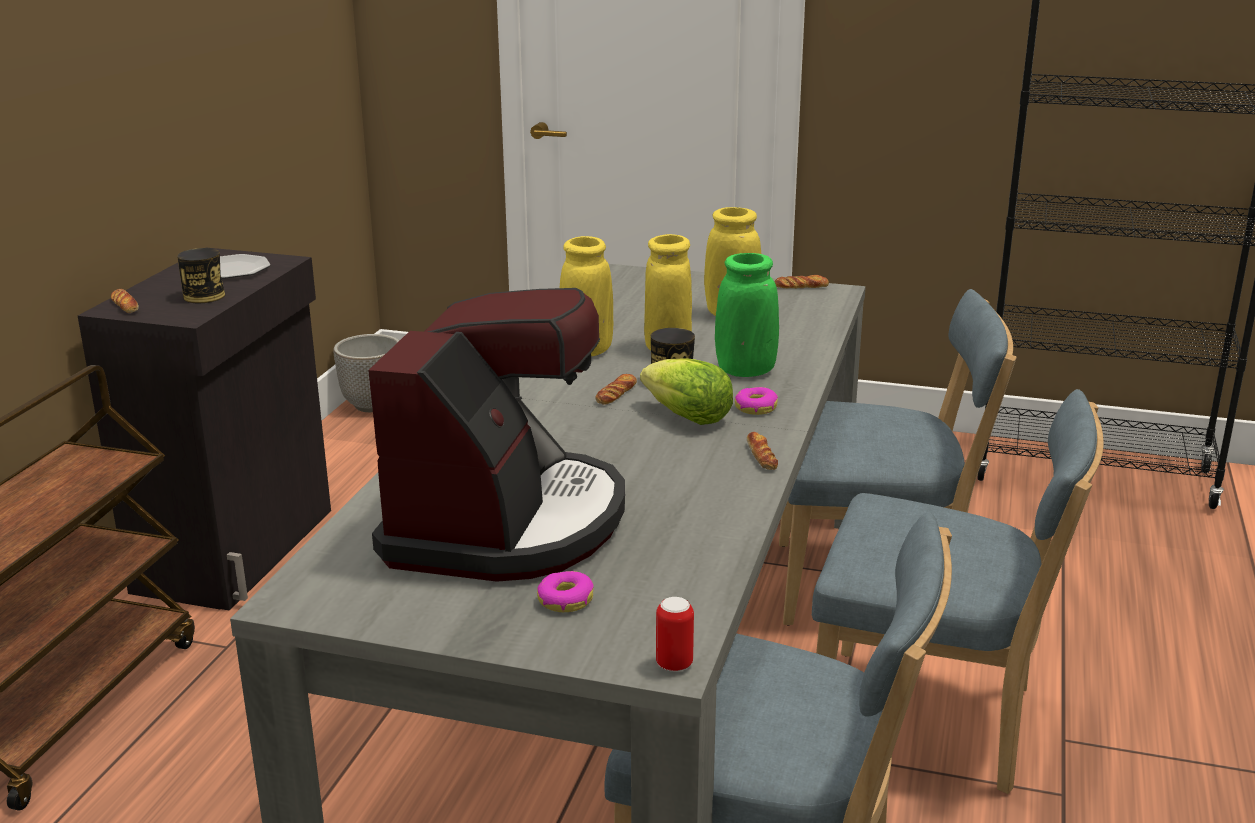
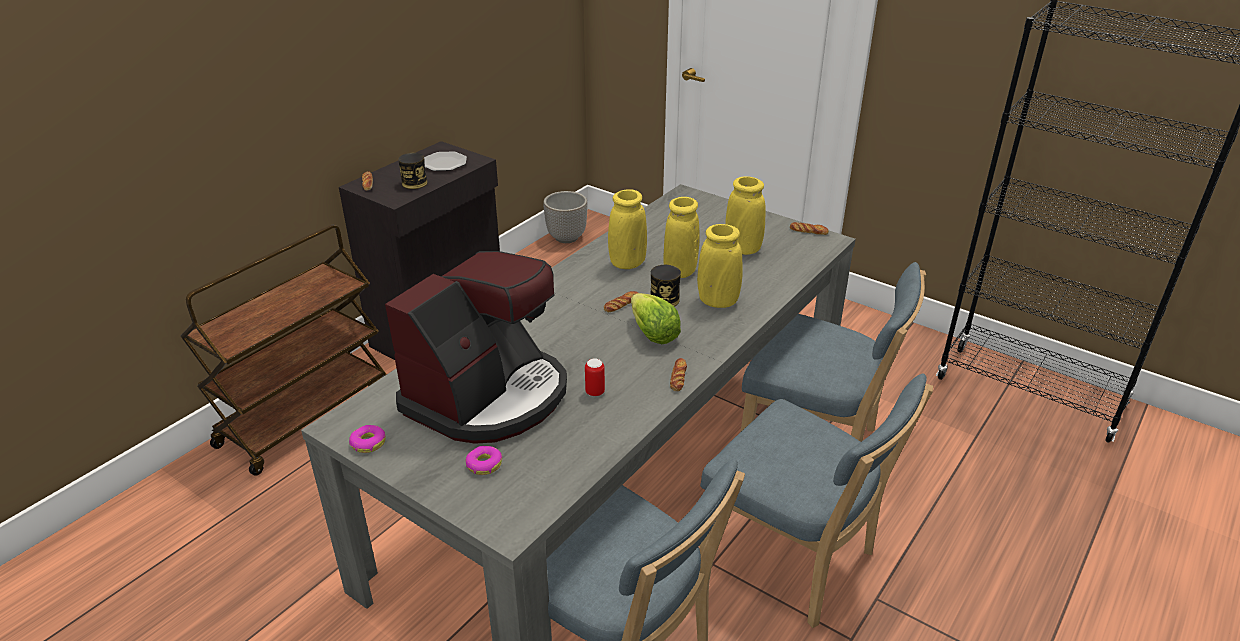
camera: 20 degrees right, 10 degrees up
can [656,597,694,672] -> can moved to [585,359,605,397]
green vase [715,253,779,377] -> yellow vase [697,224,742,308]
donut [735,387,778,415] -> donut moved to [349,425,386,453]

